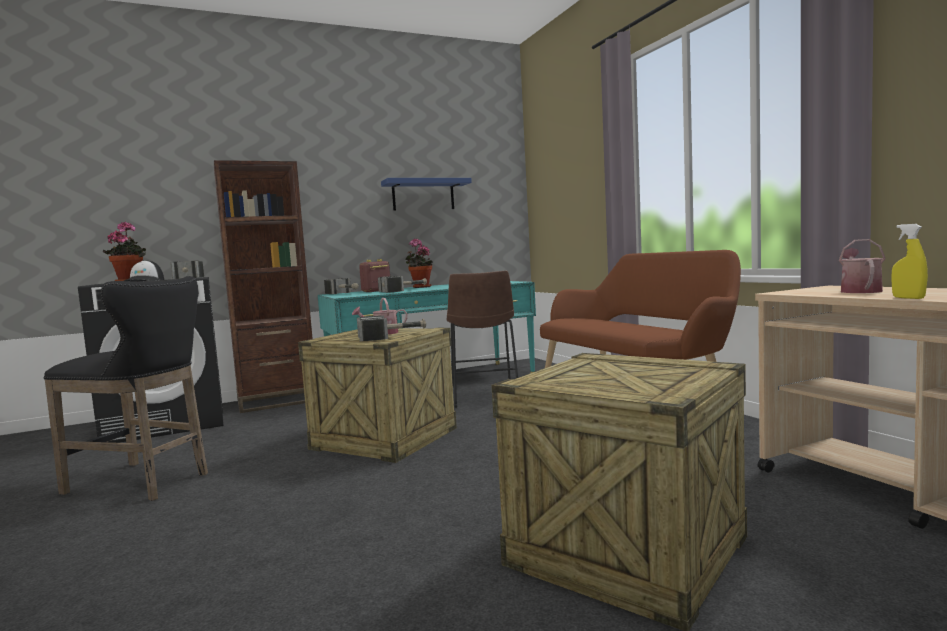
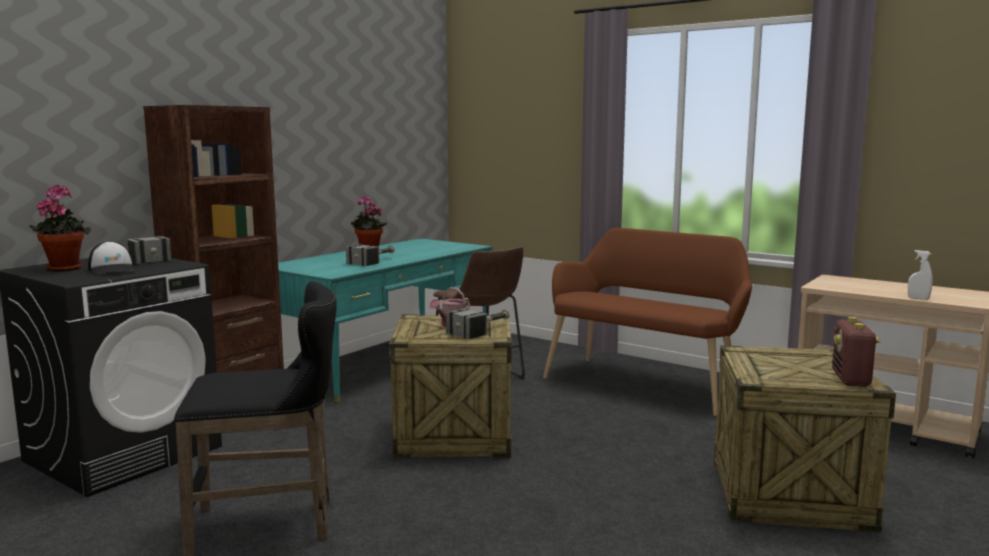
camera: 30 degrees left, 5 degrees up
hammer [324,278,359,294] -> none
radio [359,259,390,292] -> radio moved to [832,317,880,387]
blue shelf [381,178,472,211] -> none
watering can [839,239,886,293] -> none
yellow spray bottle [891,224,928,299] -> white spray bottle [908,250,933,300]

